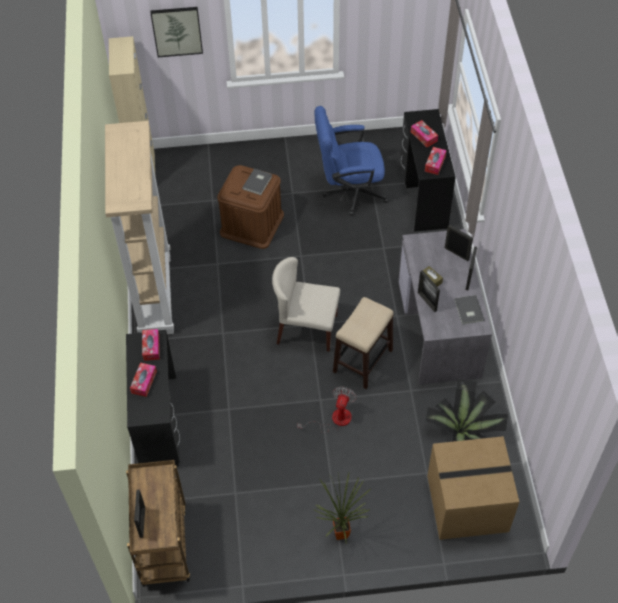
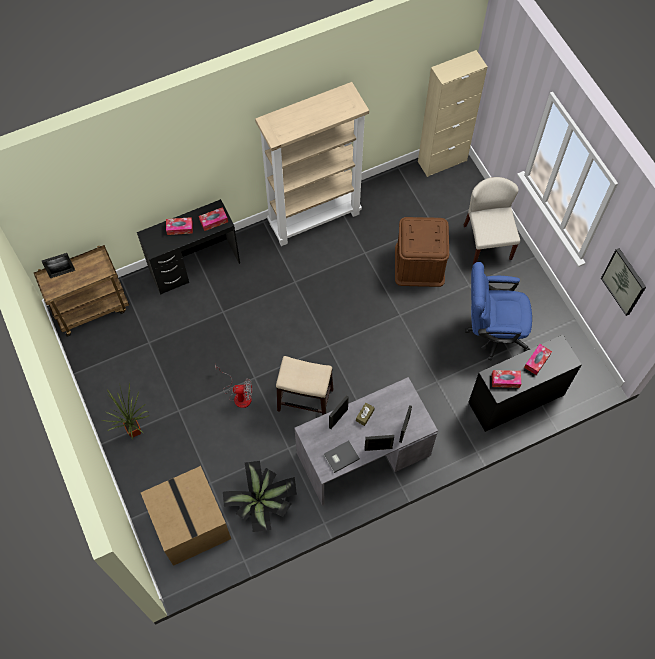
camera: 70 degrees right, 10 degrees up
picture [150,7,203,57] -> picture moved to [601,248,646,316]
grey book [242,169,272,195] -> none
beige chair [272,257,340,352] -> beige chair moved to [464,177,520,265]
blue office chair [314,106,389,216] -> blue office chair turned 60 degrees counterclockwise [465,262,532,361]

